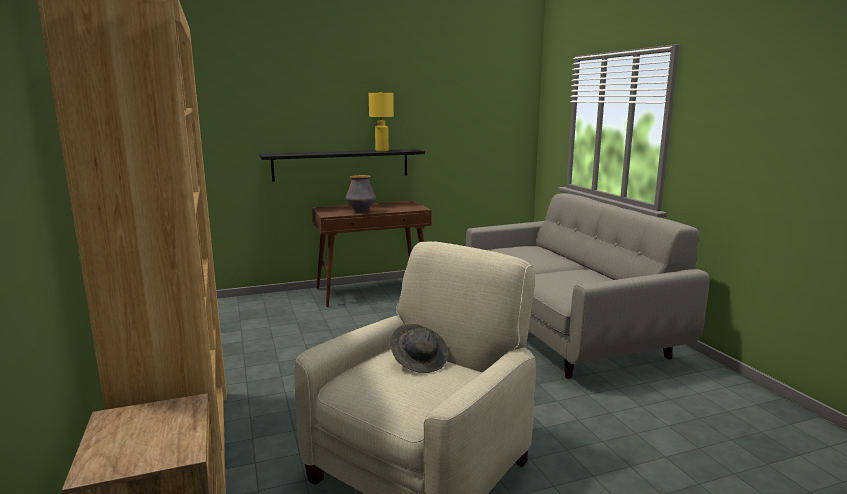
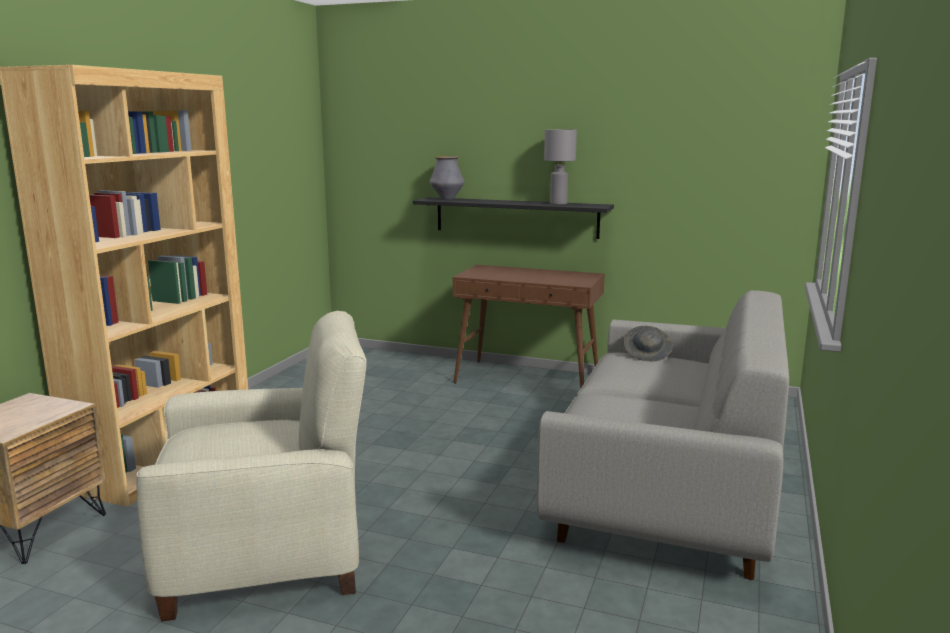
camera: 40 degrees right, 0 degrees up
vase [346,175,376,213] -> vase moved to [429,156,465,200]
yellow table lamp [369,93,394,151] -> grey table lamp [544,129,577,205]
grey hat [391,324,448,373] -> grey hat moved to [623,326,673,361]

